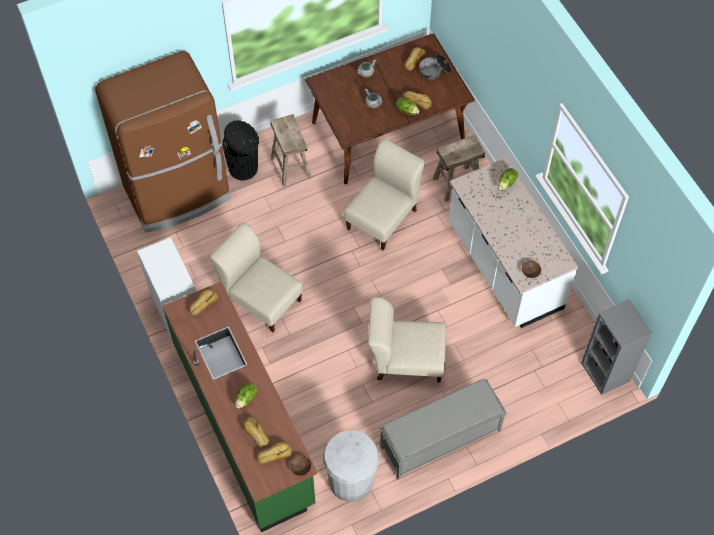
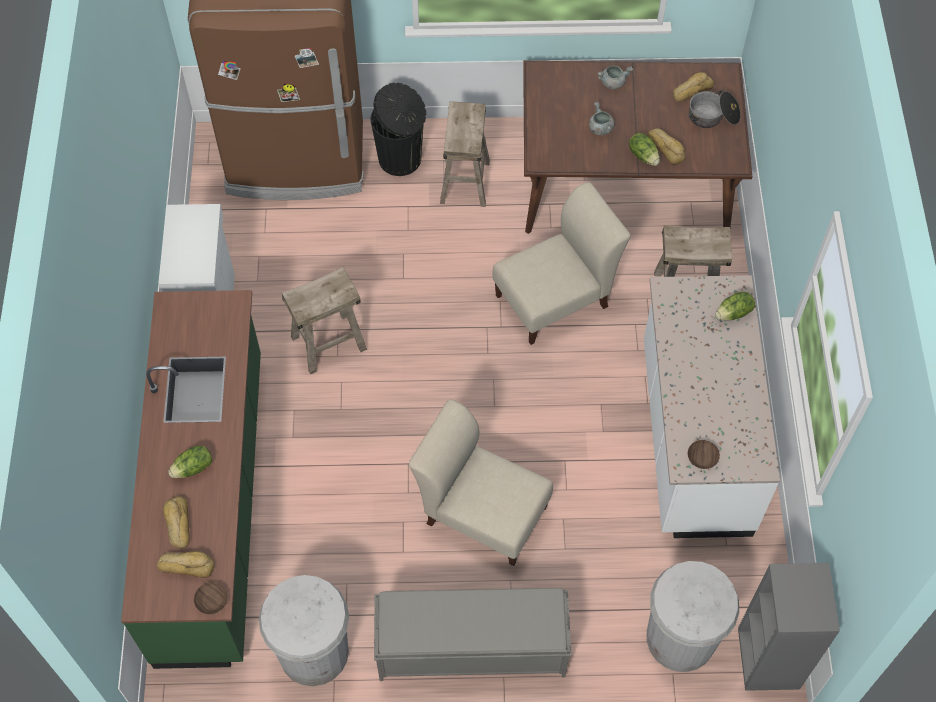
camera: 25 degrees right, 0 degrees up
bread [189,289,219,316] -> none
beige chair [210,222,303,332] -> beige stool [282,267,367,374]
none -> white trash can [647,561,739,672]

